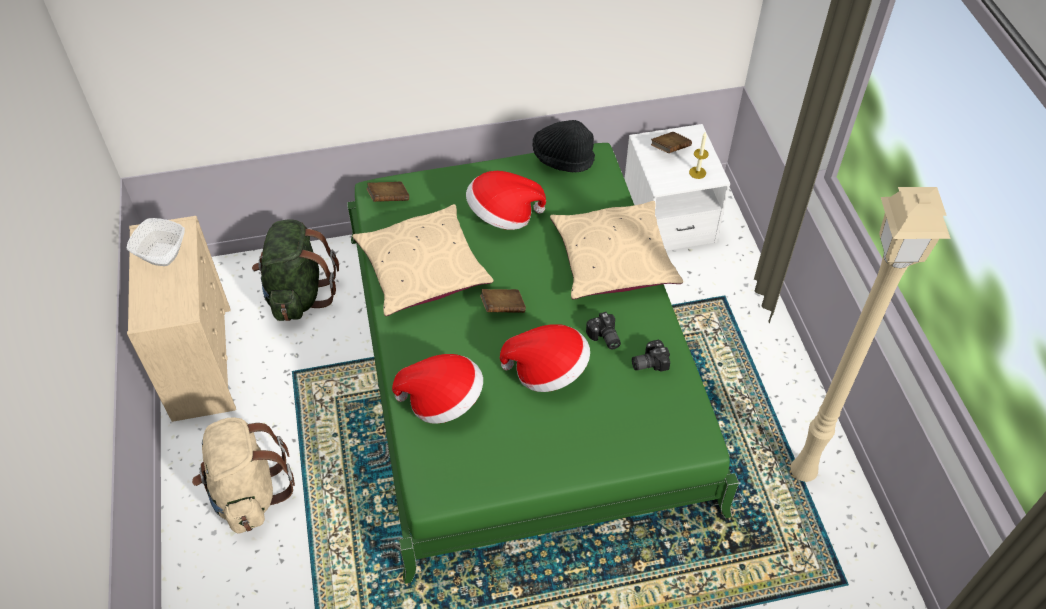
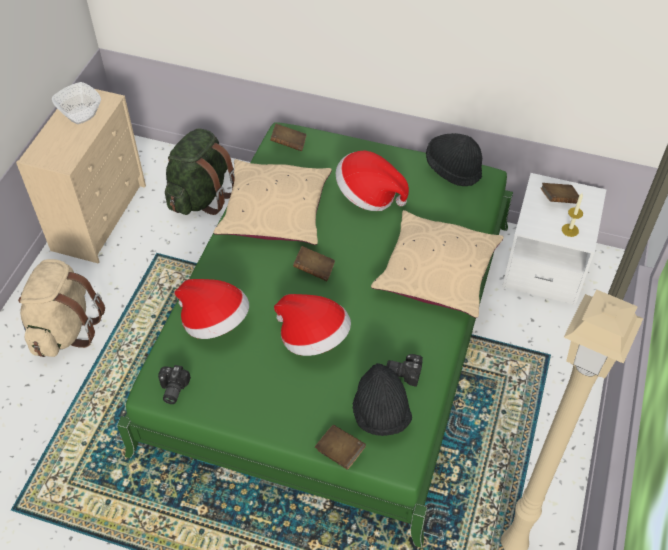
camera: 30 degrees right, 0 degrees up
camera [586,312,621,350] -> camera moved to [158,365,191,404]
none -> brown book [315,425,366,470]
none -> black hat [352,363,412,436]

